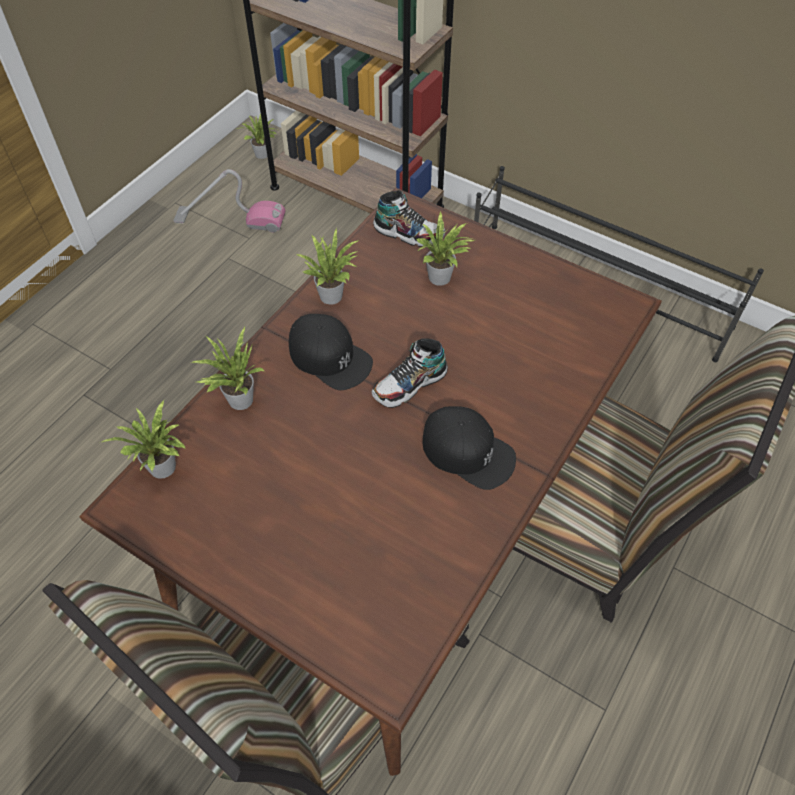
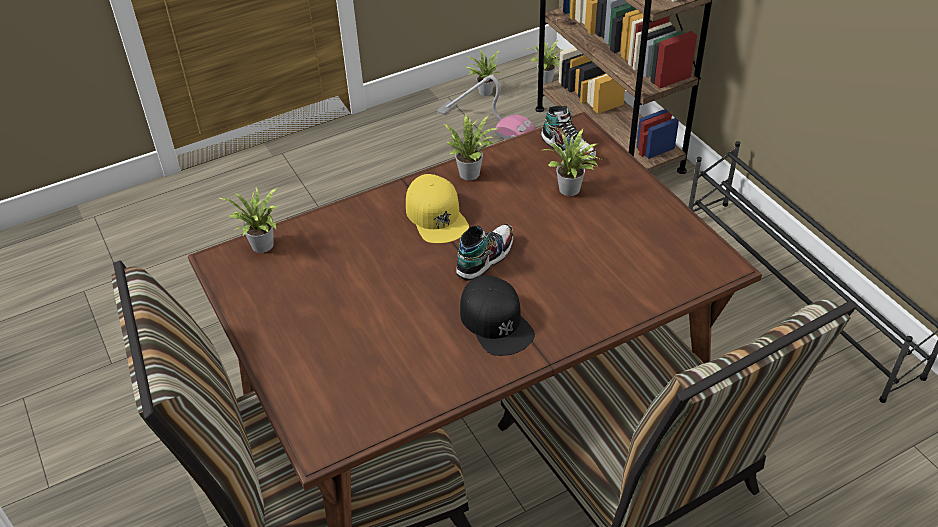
camera: 30 degrees right, 10 degrees down
potted plant [191,327,265,410] -> potted plant moved to [464,49,500,96]
black cap [289,314,373,390] -> yellow cap [406,174,469,243]
shoe [372,339,448,408] -> shoe turned 135 degrees clockwise [456,224,513,281]

